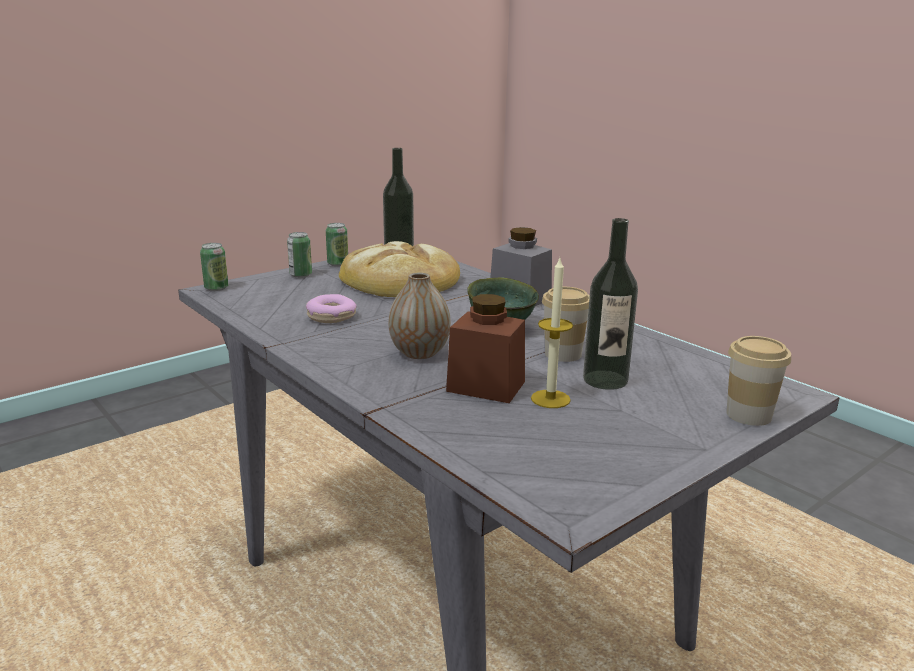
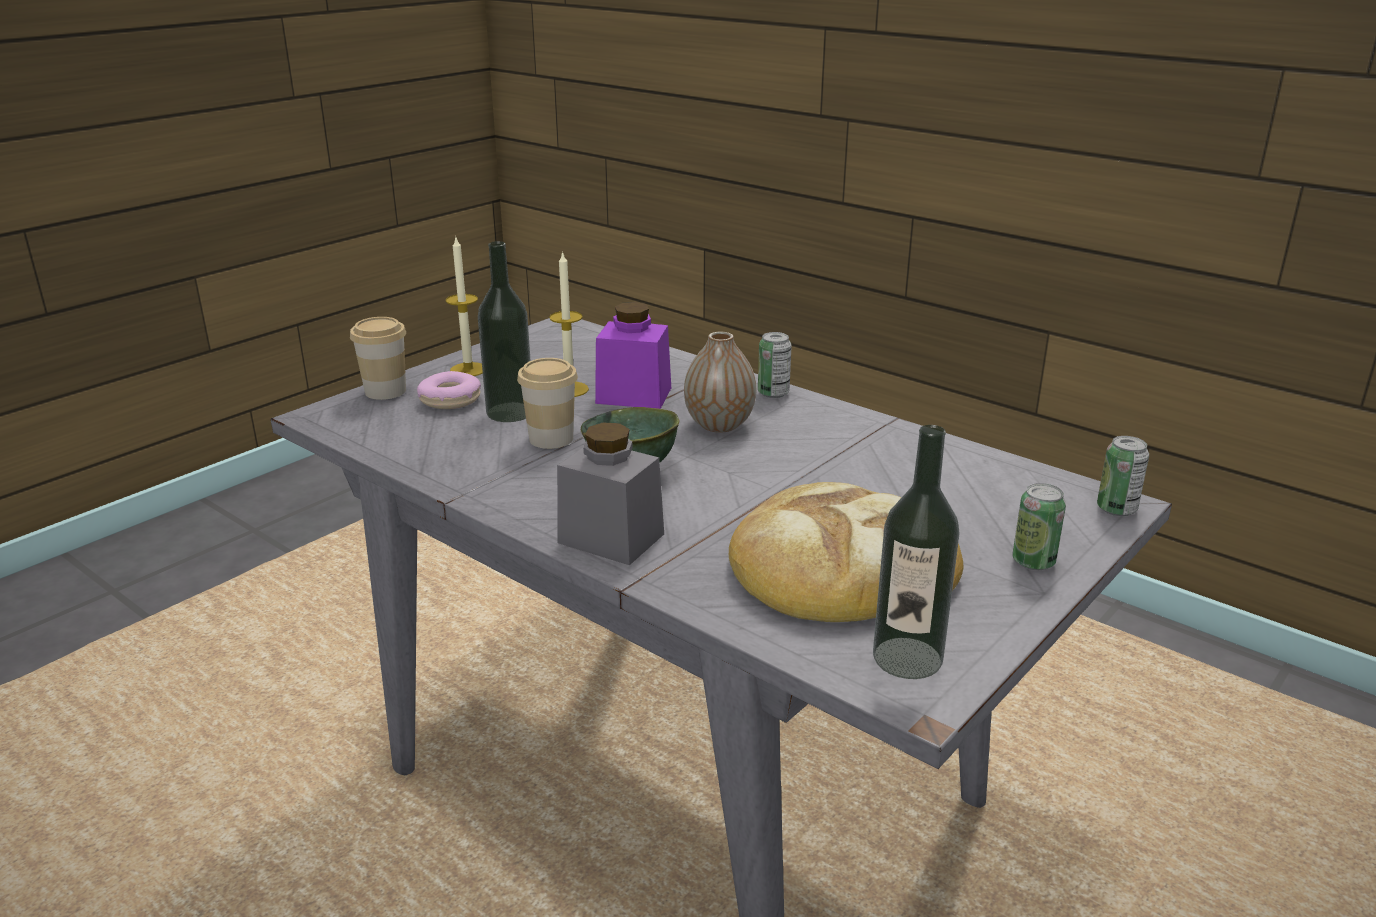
camera: 170 degrees right, 5 degrees up
donut [306,294,357,323] -> donut moved to [417,371,481,409]
can [326,223,348,266] -> can moved to [758,332,792,398]
brown jar [446,294,525,403] -> purple jar [595,302,671,409]
none -> candle [446,238,483,376]

